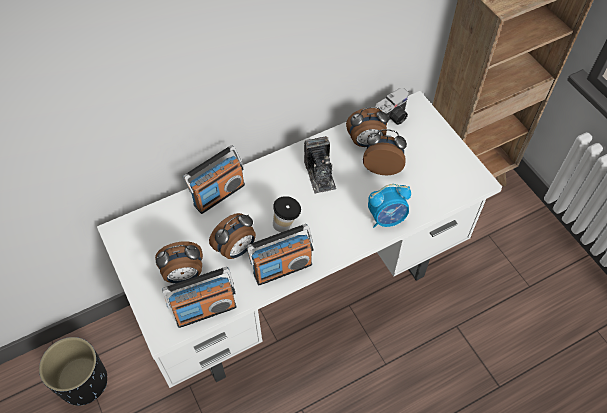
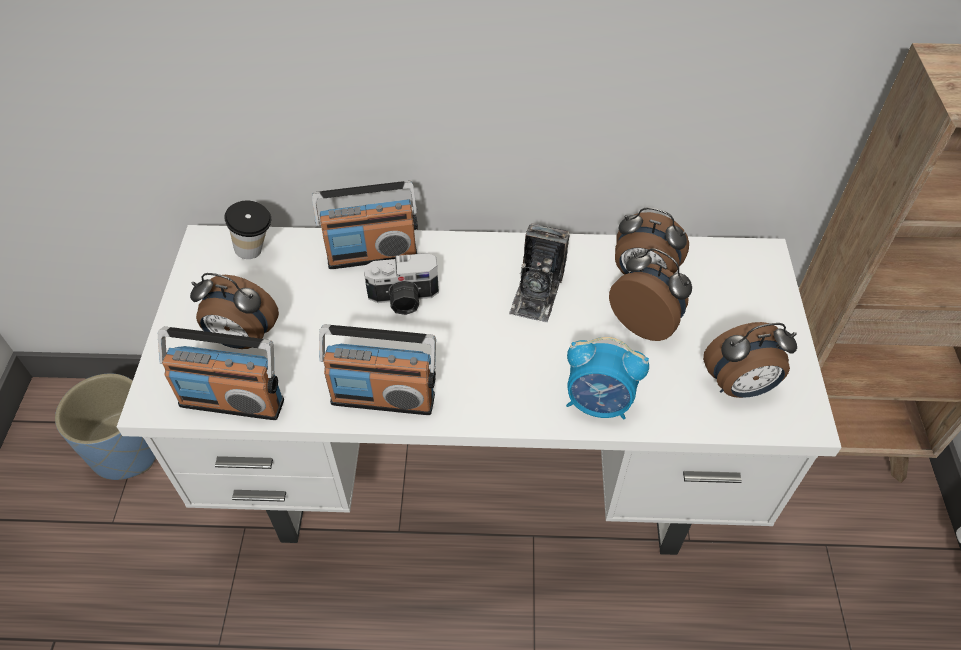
camera: 30 degrees right, 5 degrees down
black planter [39,337,107,406] -> blue planter [55,374,156,480]
alarm clock [209,213,256,259] -> alarm clock moved to [703,322,797,398]
cup [273,196,301,232] -> cup moved to [224,201,271,259]
camera [375,88,409,125] -> camera moved to [364,253,439,315]

